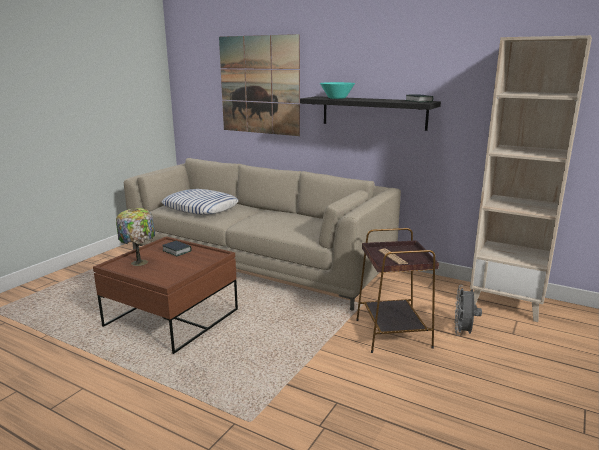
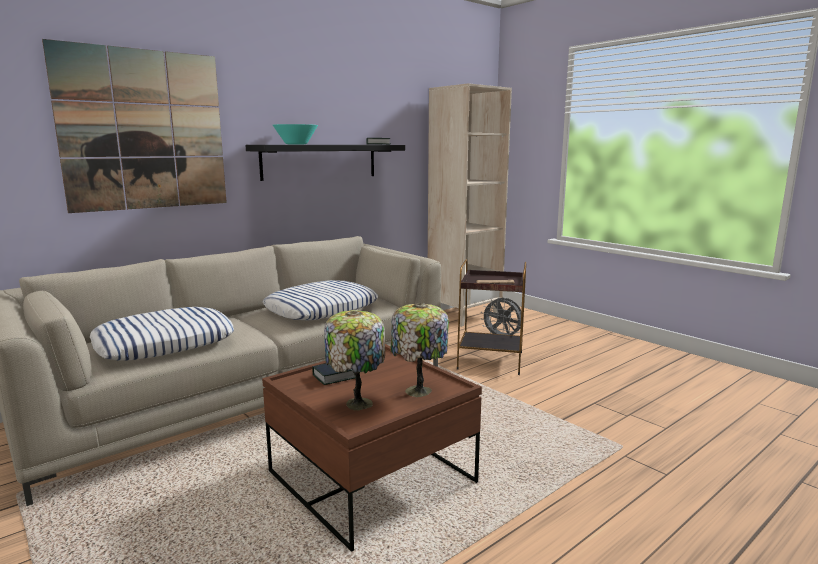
camera: 70 degrees left, 5 degrees down
none -> pillow [263,280,378,320]
none -> table lamp [390,303,449,397]

